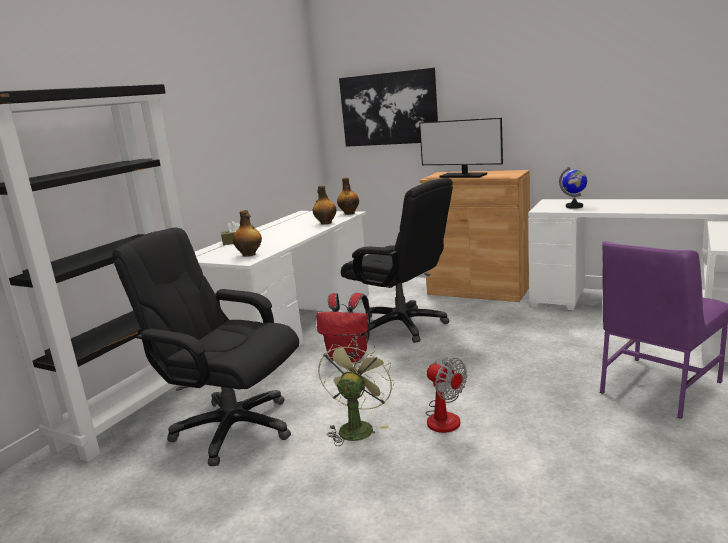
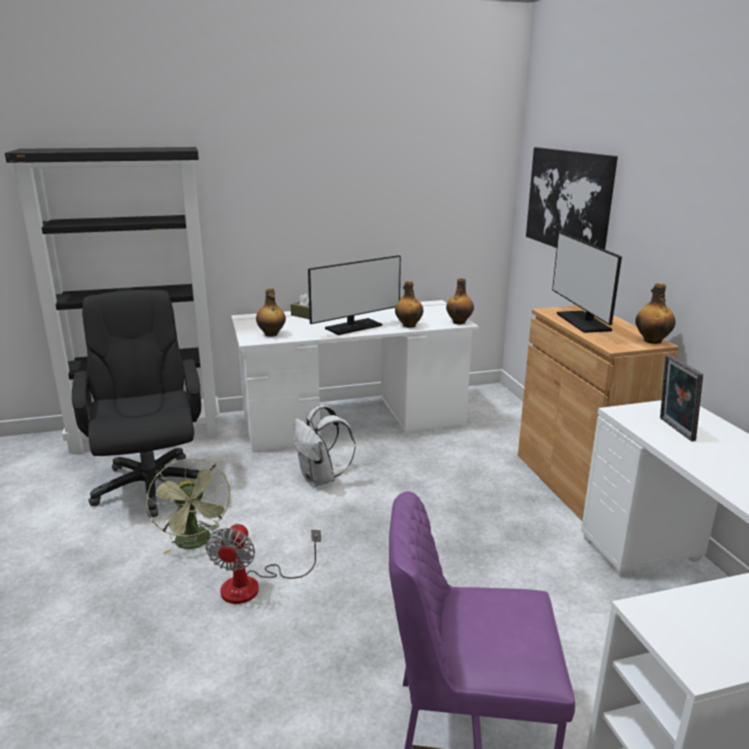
camera: 45 degrees right, 5 degrees up
red backpack [316,293,370,362] -> white backpack [293,405,356,487]
green fan [318,339,394,446] -> green fan turned 90 degrees clockwise [146,458,232,555]
black office chair [341,178,453,343] -> none
globe [559,167,587,209] -> picture frame [660,355,703,441]
none -> monitor [308,255,401,335]
none -> bottle [635,283,675,344]

